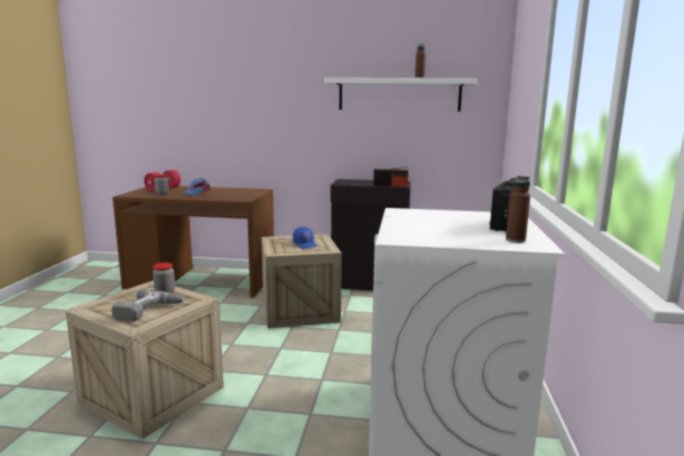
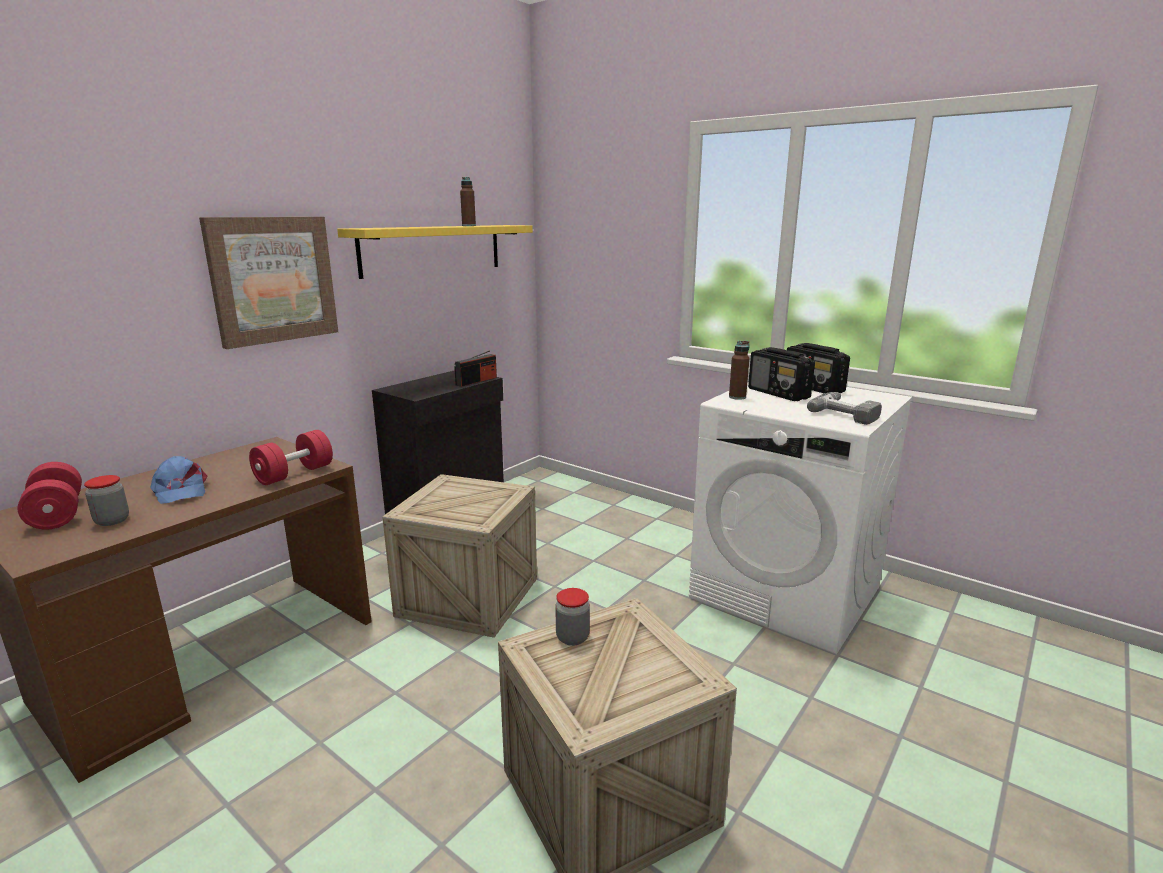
camera: 60 degrees left, 5 degrees up
power drill [112,289,185,321] -> power drill moved to [807,392,882,425]
blue cap [293,227,318,249] -> none
white shelf [324,78,478,111] -> yellow shelf [337,225,533,279]
brown bottle [506,176,530,243] -> brown bottle moved to [729,341,750,400]
none -> picture [199,217,338,349]
none -> red dumbbell [249,430,333,485]
none -> radio [748,347,815,401]

